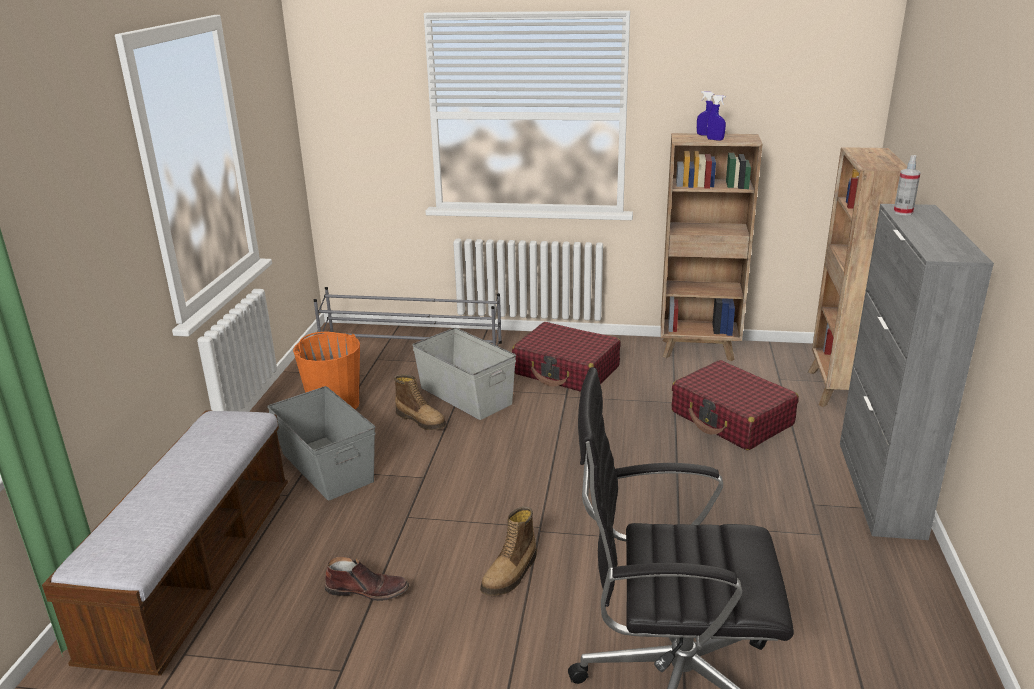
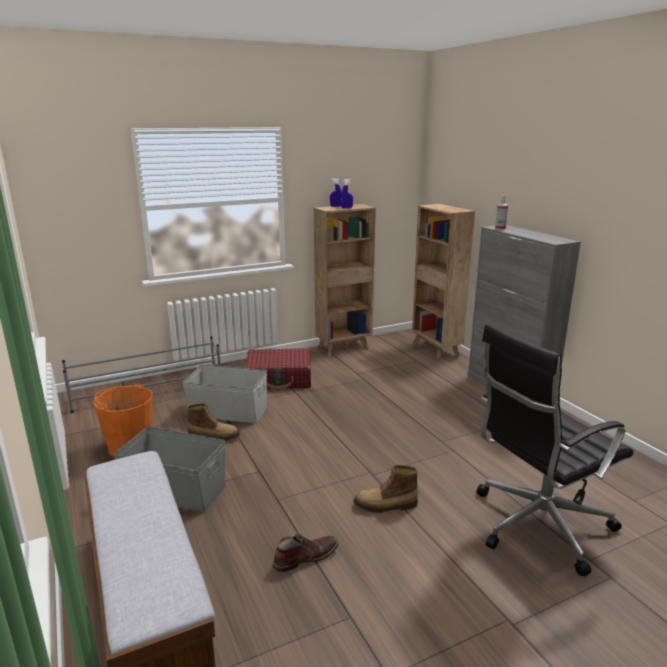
camera: 35 degrees left, 5 degrees down
boot [480,506,537,596] -> boot turned 90 degrees clockwise [353,465,418,513]
red suitcase [672,360,799,450] -> none

